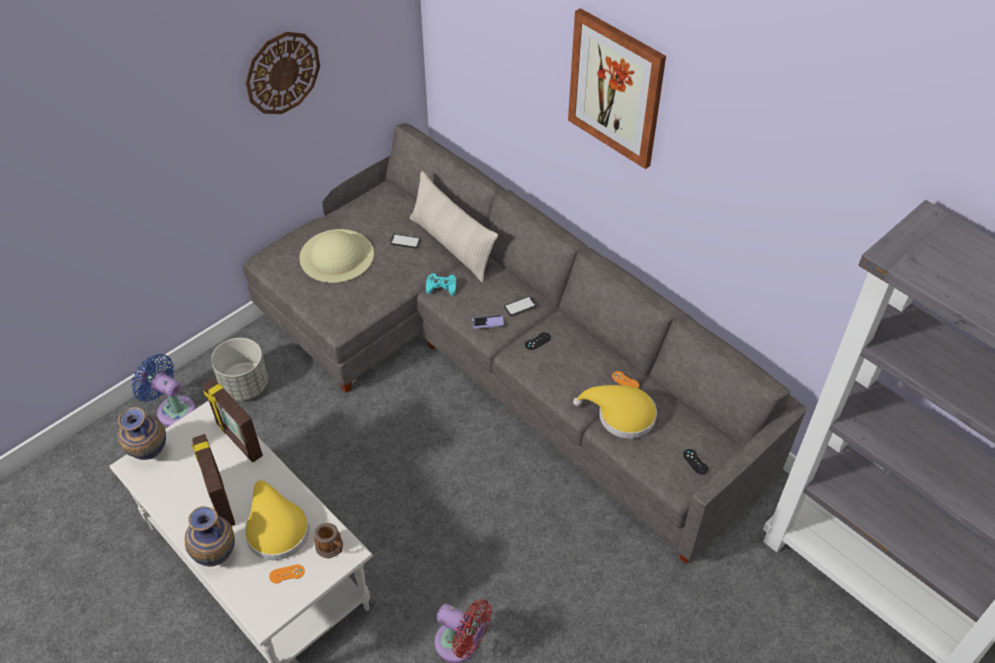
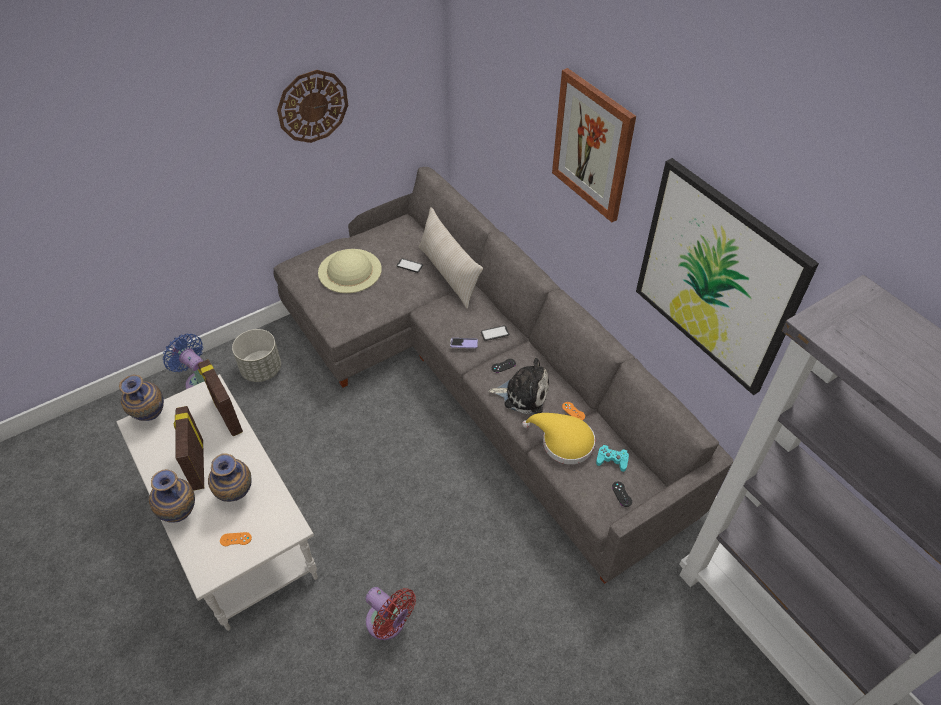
camera: 10 degrees right, 0 degrees up
yellow hat [245,480,309,560] -> vase [208,453,251,502]
mug [314,523,343,558] -> none
turquoise game controller [426,273,457,296] -> turquoise game controller moved to [596,445,629,472]
none -> plush toy [489,358,549,414]
none -> picture [636,158,819,395]

